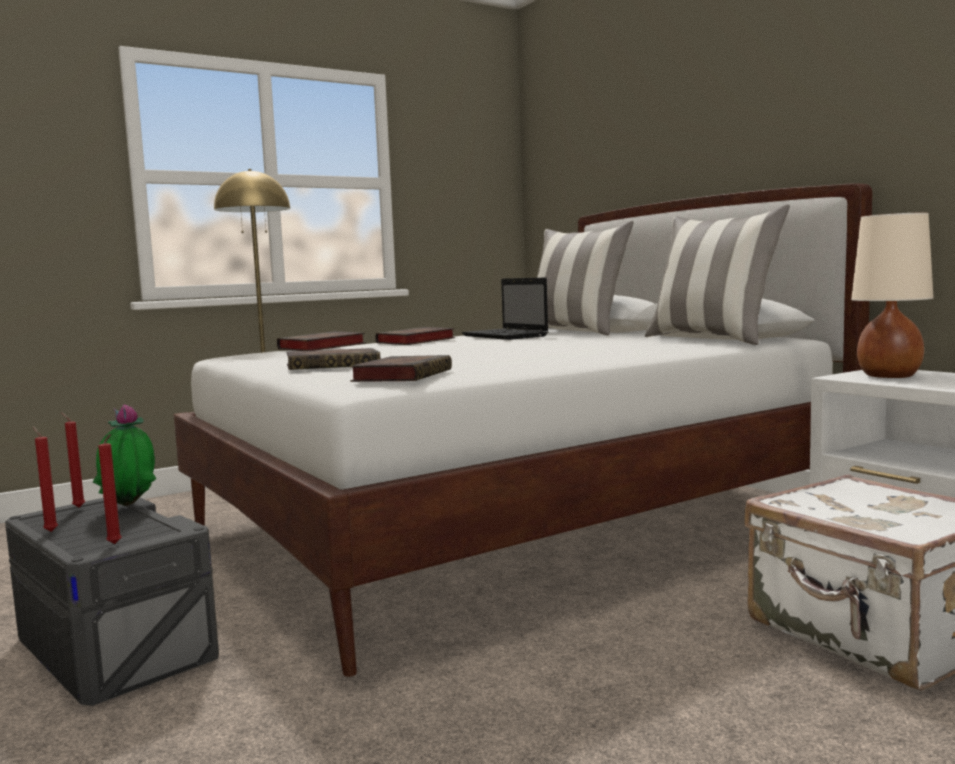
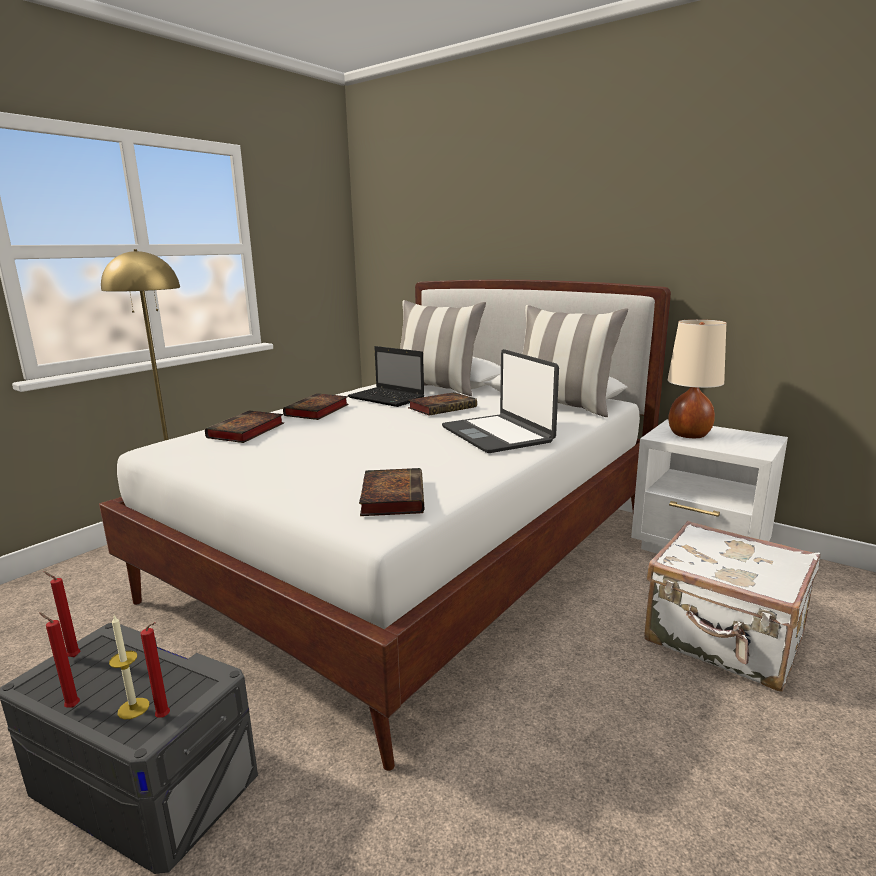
camera: 20 degrees left, 10 degrees up
potted plant [93,404,156,506] -> none
book [286,348,380,370] -> book moved to [408,392,477,416]
none -> candle [109,616,149,719]
none -> laptop [442,349,559,453]

